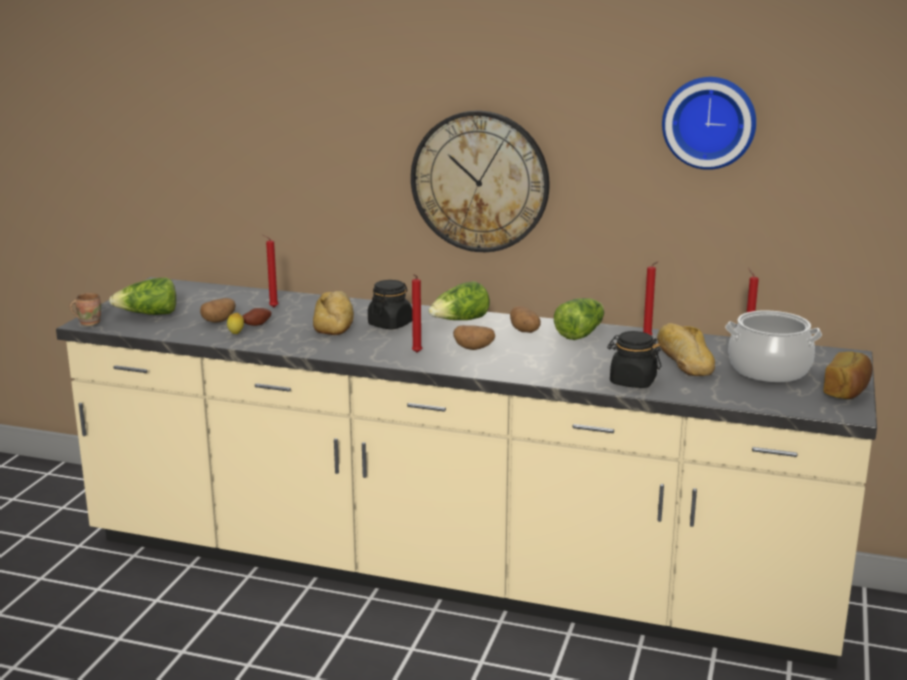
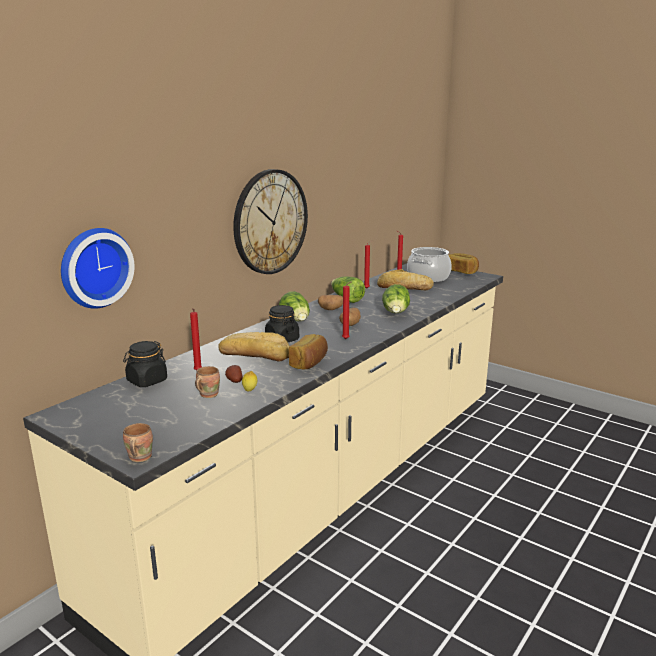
camera: 70 degrees left, 0 degrees up
lettuce [109,277,176,315] -> lettuce moved to [382,284,410,313]
potato [200,298,236,323] -> brown mug [195,366,220,398]
black jar [607,331,661,388] -> black jar moved to [123,341,167,387]
wall clock [662,77,756,170] -> wall clock moved to [61,228,134,309]
none -> bread [289,334,328,369]

